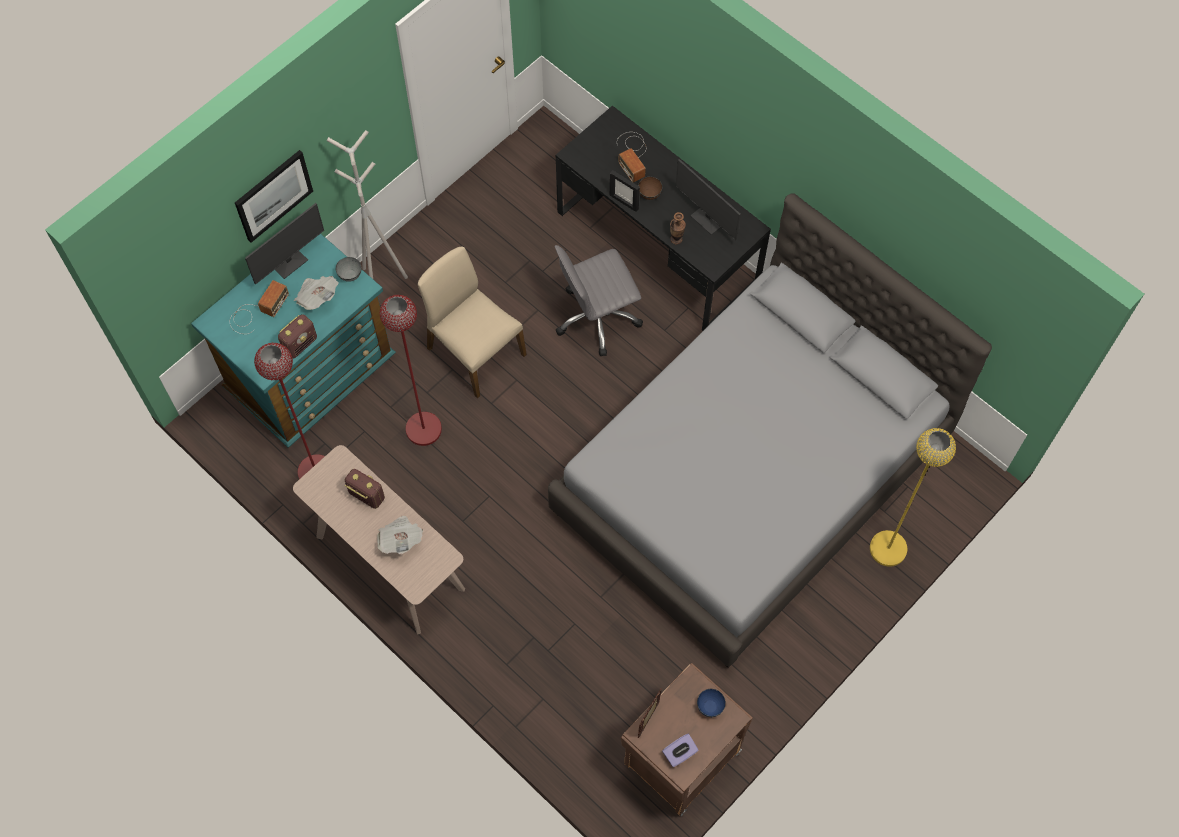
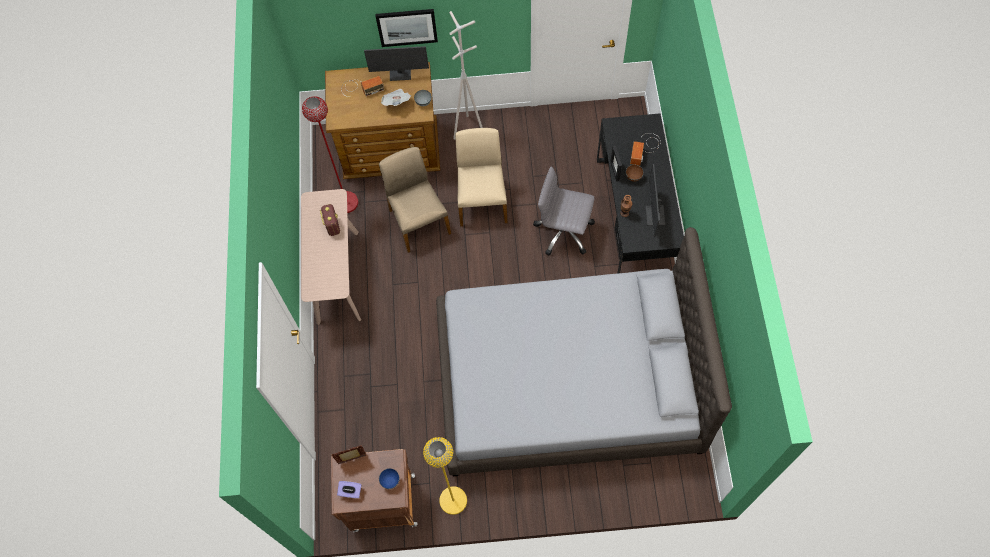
camera: 45 degrees right, 0 degrees up
turquoise dresser [191,234,396,448] -> brown dresser [325,62,440,179]
radio [278,315,317,359] -> none
newspaper [377,516,423,554] -> none
red floor lamp [380,295,442,446] -> beige chair [379,147,451,253]
yellow floor lamp [870,428,956,567] -> yellow floor lamp moved to [423,437,467,515]

